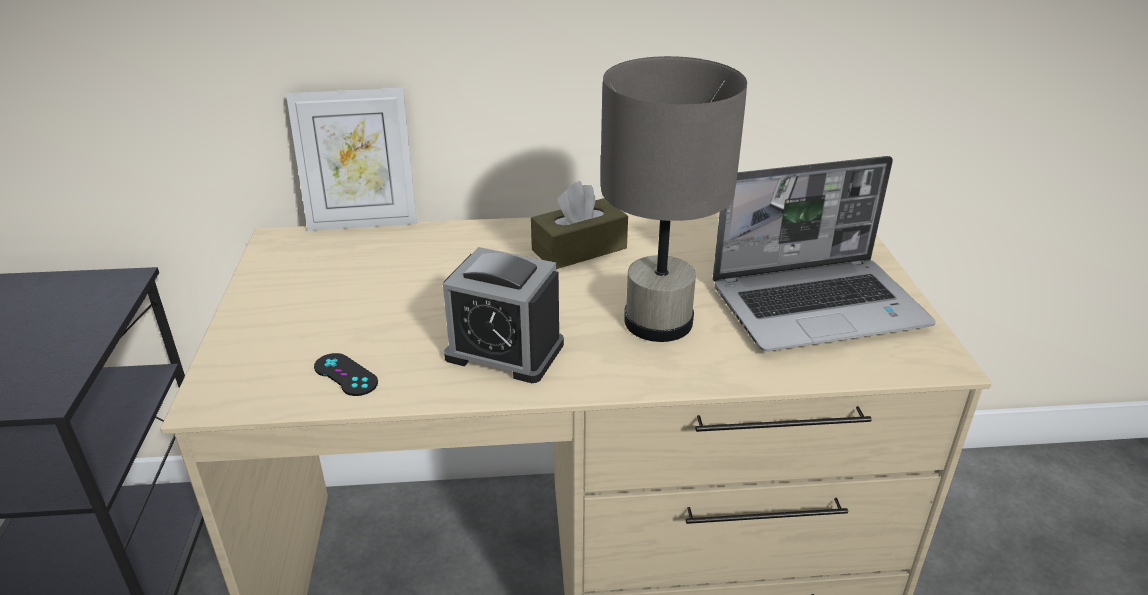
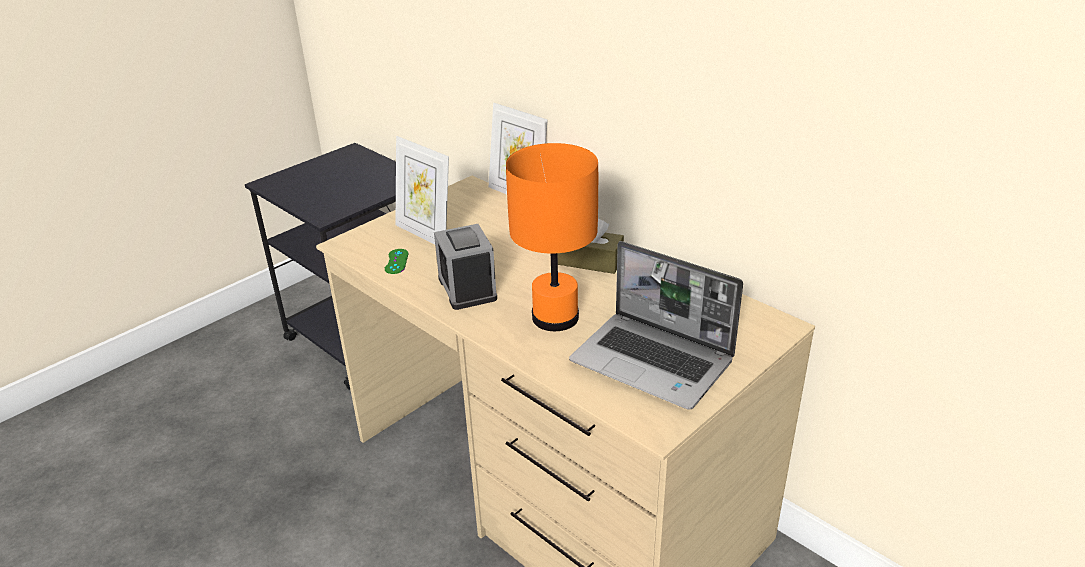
camera: 50 degrees right, 0 degrees up
black game controller [314,353,378,396] -> green game controller [385,249,409,274]
grey table lamp [601,56,747,342] -> orange table lamp [506,143,598,331]
none -> picture frame [396,136,449,244]

